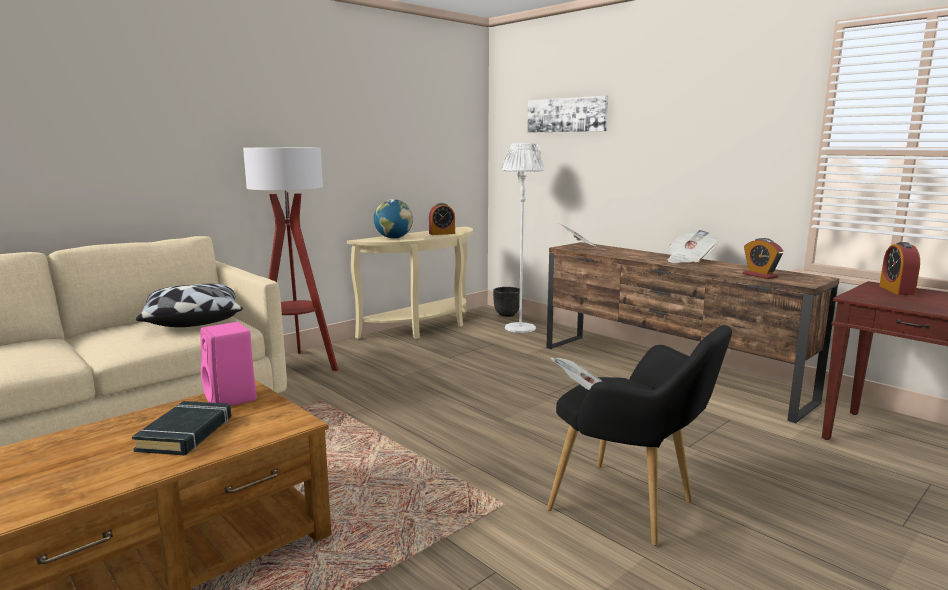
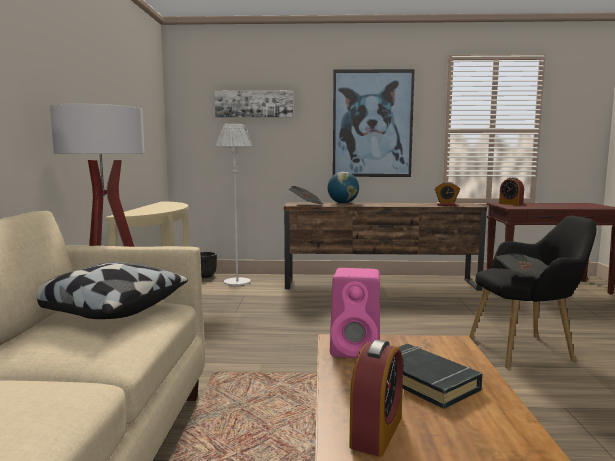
camera: 45 degrees left, 5 degrees down
globe [374,199,413,238] -> globe moved to [328,172,359,204]
alarm clock [429,203,455,235] -> alarm clock moved to [349,340,403,457]
newspaper [668,230,719,263] -> none
none -> picture [333,69,414,177]

